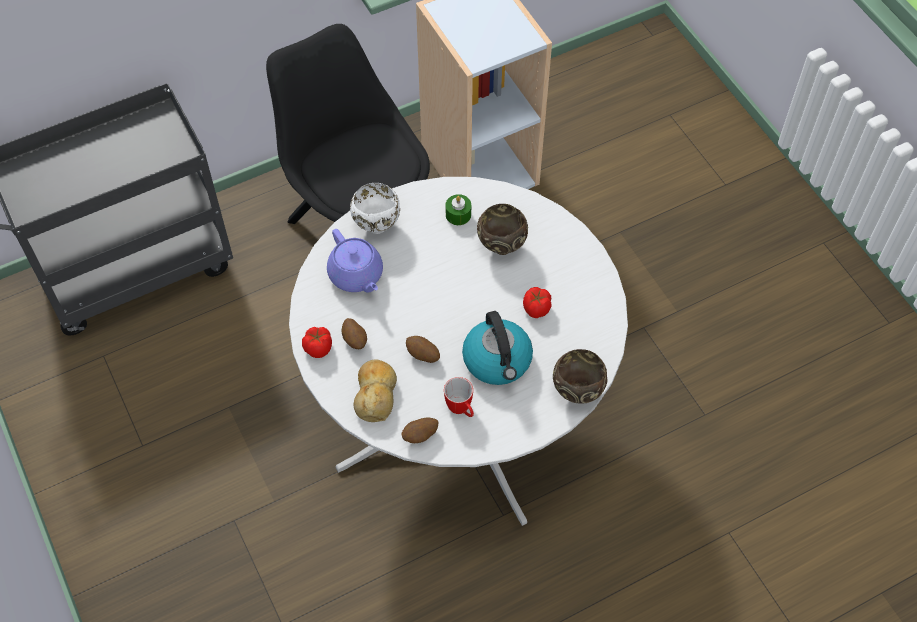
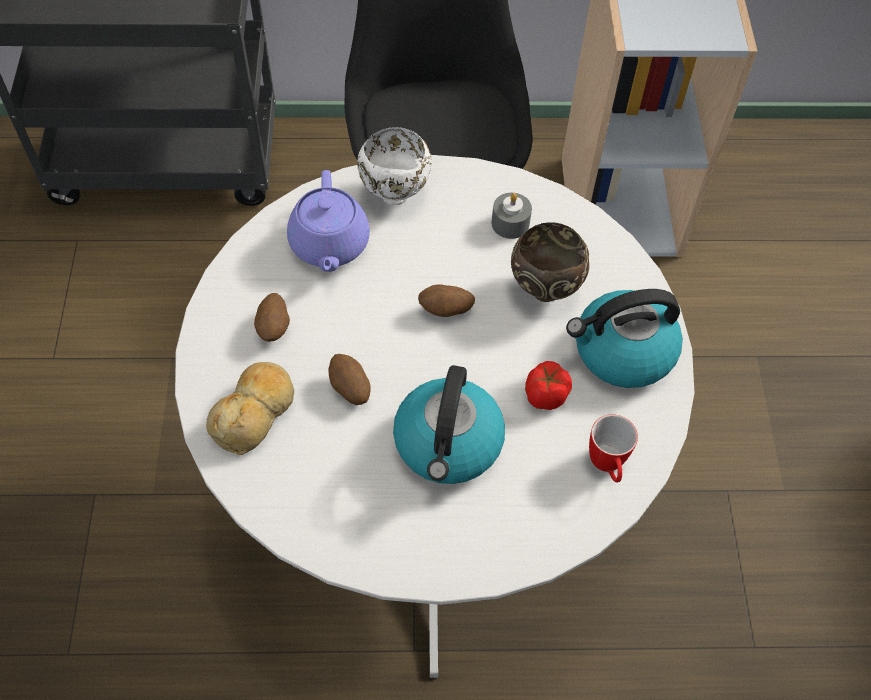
camera: 25 degrees right, 0 degrees up
tomato [302,327,332,358] -> none
potato [401,418,438,443] -> potato moved to [418,284,475,317]
mug [444,377,474,417] -> mug moved to [589,414,638,483]
green candle [445,194,471,225] -> grey candle [492,193,532,239]
brown bowl [553,349,608,404] -> none
none -> kettle [566,289,683,388]

